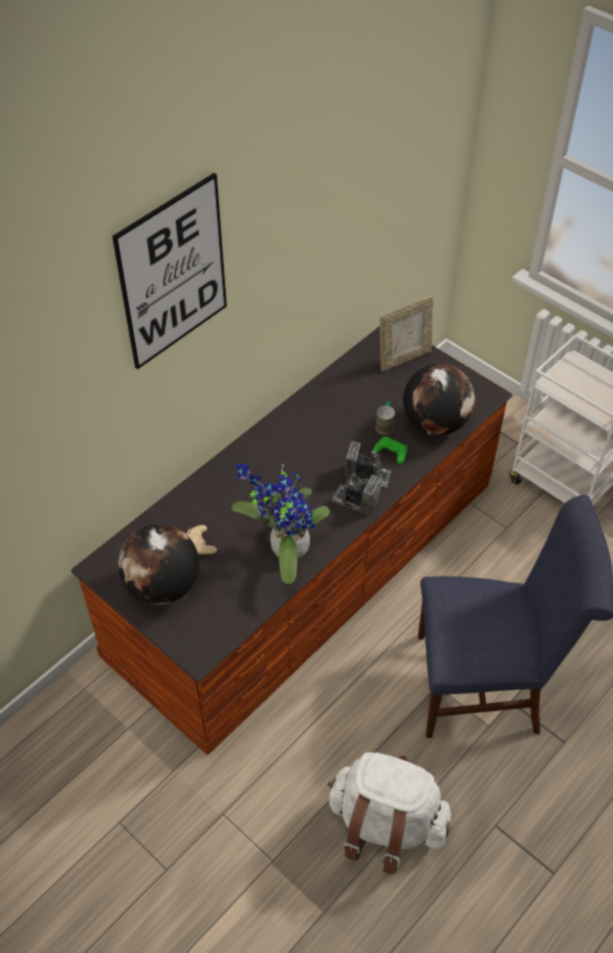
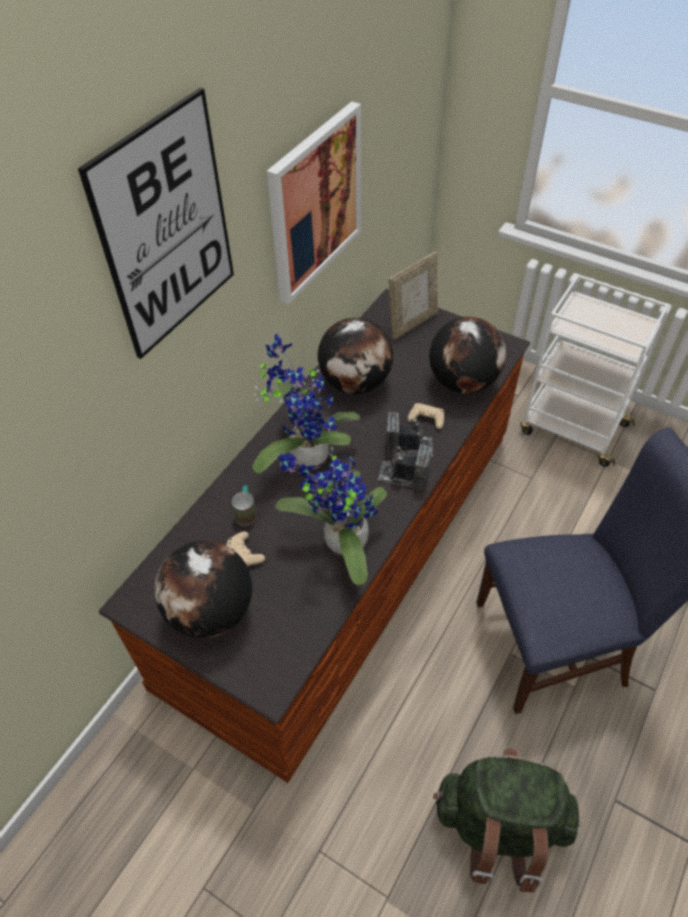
camera: 10 degrees left, 0 degrees up
white backpack [328,752,451,874] -> green backpack [433,748,580,893]
green game controller [373,437,408,464] -> beige game controller [408,403,444,429]
mug [376,402,395,435] -> mug moved to [232,485,257,526]
none -> potted plant [252,334,360,473]
none -> picture [267,101,361,304]
none -> globe [318,318,394,394]

